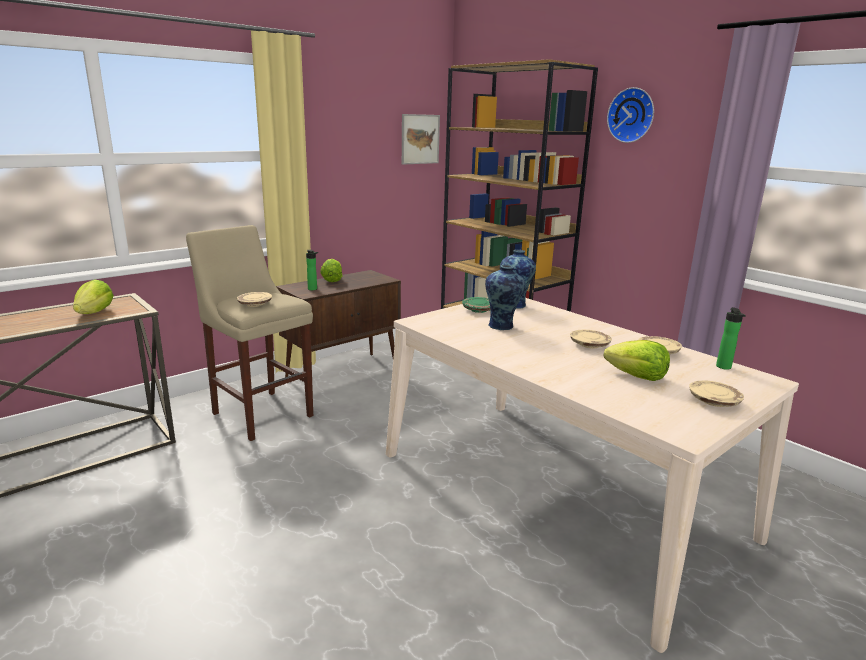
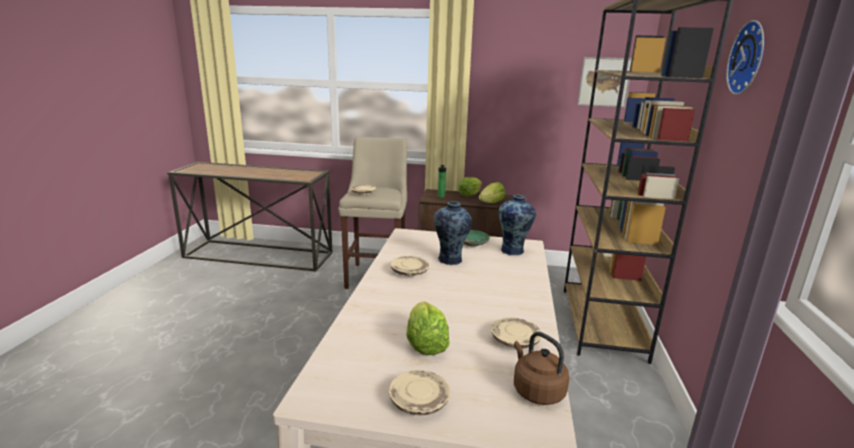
camera: 50 degrees right, 0 degrees up
lettuce [73,280,114,314] -> lettuce moved to [479,182,506,203]
beige plate [570,330,612,349] -> beige plate moved to [390,256,429,276]
bottle [716,307,746,370] -> brown kettle [514,332,570,405]

